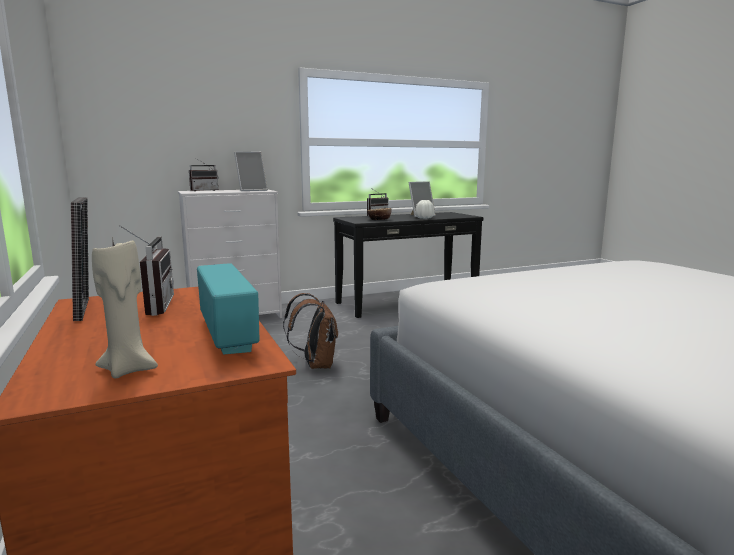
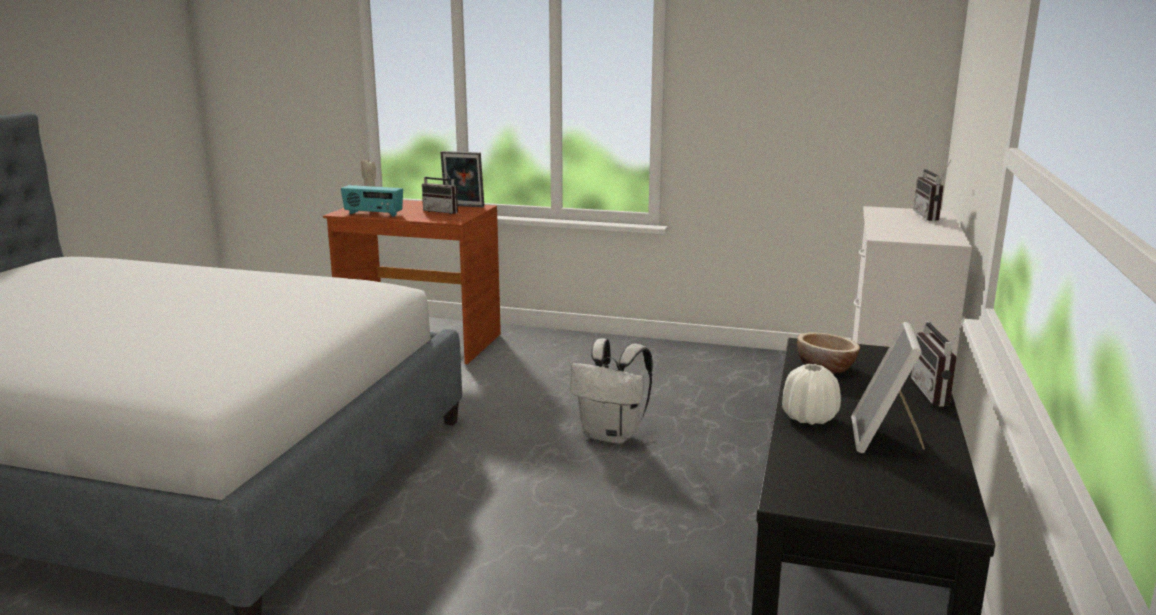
camera: 130 degrees right, 5 degrees up
picture frame [234,151,268,191] -> none
brown backpack [283,293,338,369] -> white backpack [570,338,653,444]

